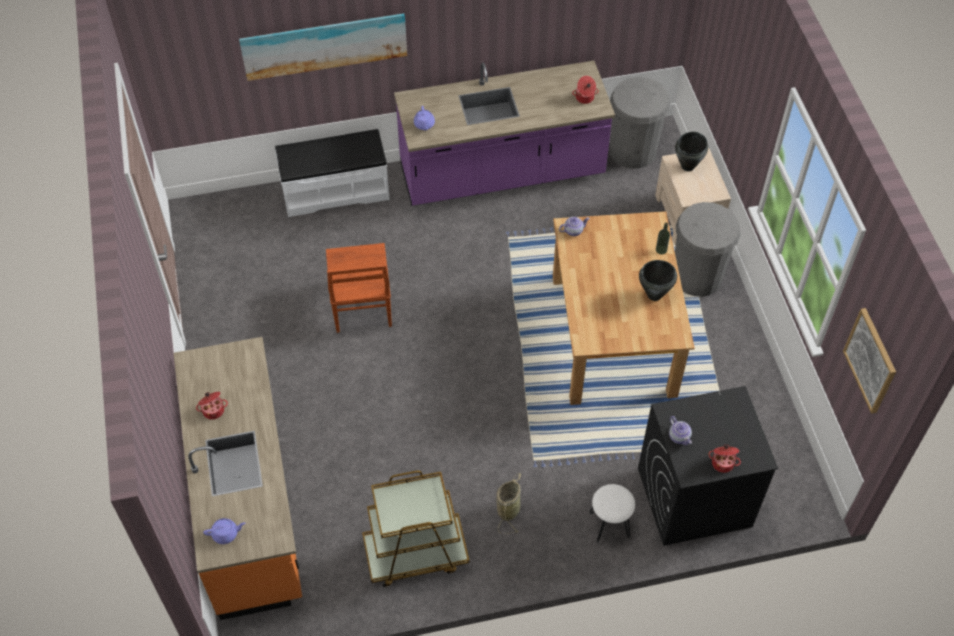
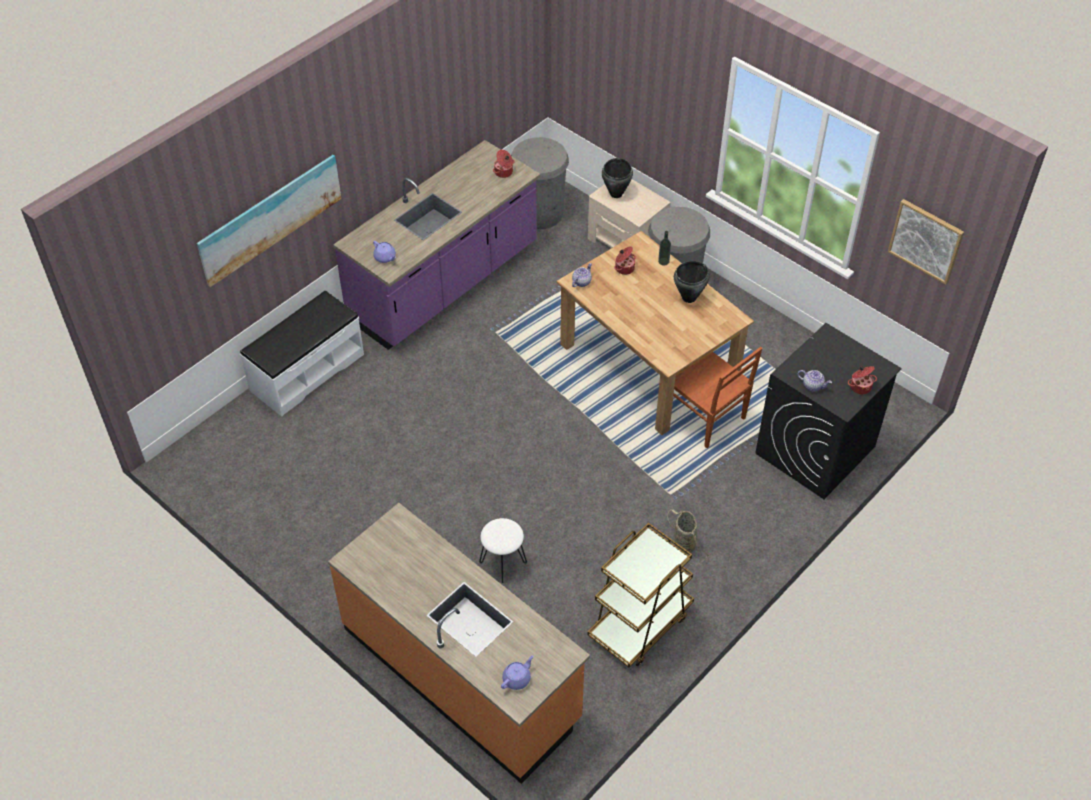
camera: 35 degrees left, 5 degrees down
cooking pot [196,392,228,420] -> cooking pot moved to [614,246,636,275]
brown chair [326,243,392,333] -> brown chair moved to [673,347,762,448]
white stool [590,484,635,543] -> white stool moved to [479,518,527,584]

